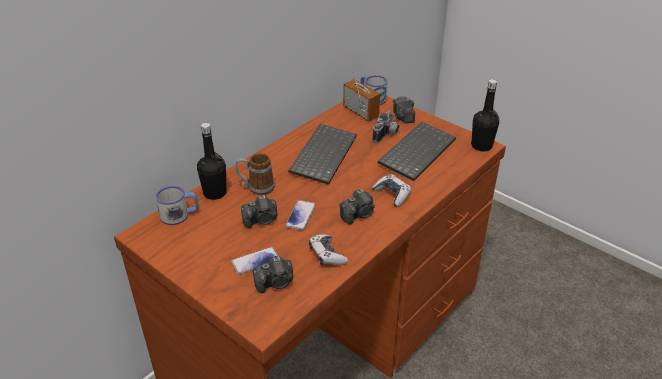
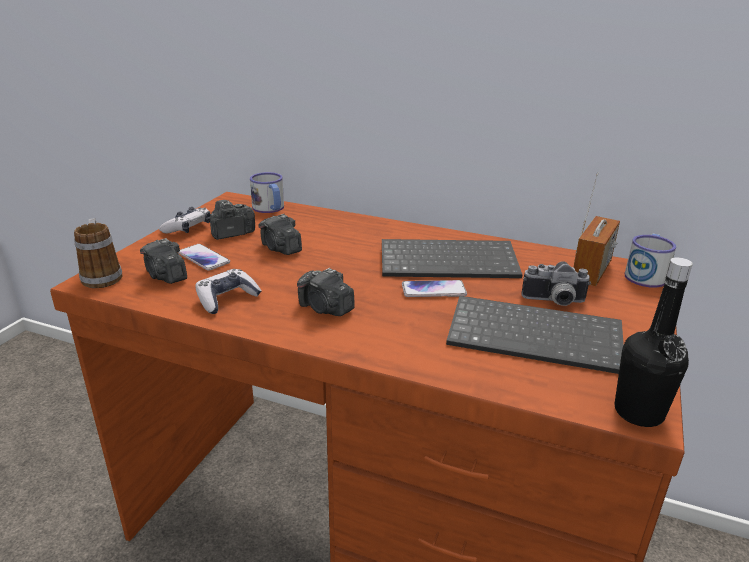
camera: 70 degrees right, 10 degrees down
black bottle [197,123,227,200] -> none
mug [235,153,275,195] -> mug moved to [74,218,123,288]
phone [285,200,316,230] -> phone moved to [402,280,467,297]
game controller [372,174,411,207] -> game controller moved to [159,207,211,234]
camera [393,97,415,124] -> camera moved to [210,200,255,240]

